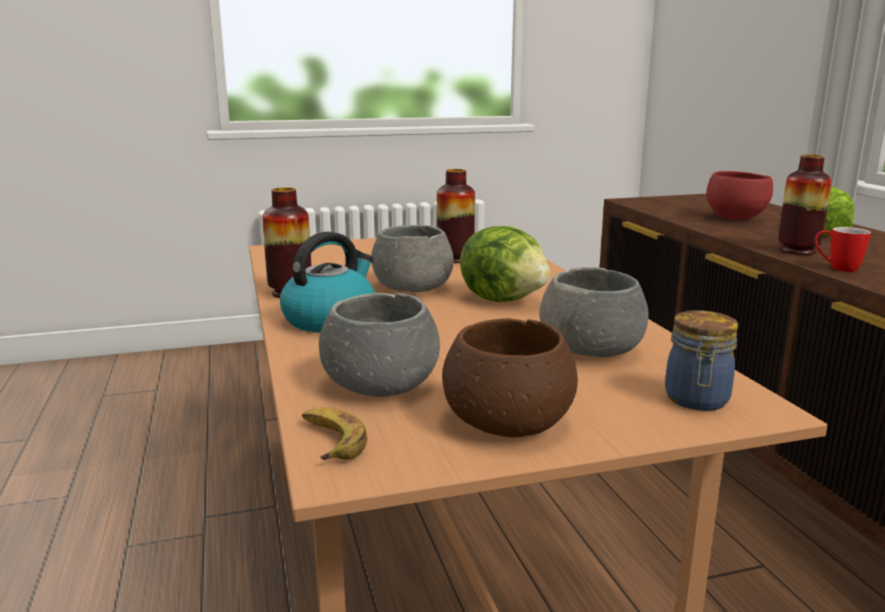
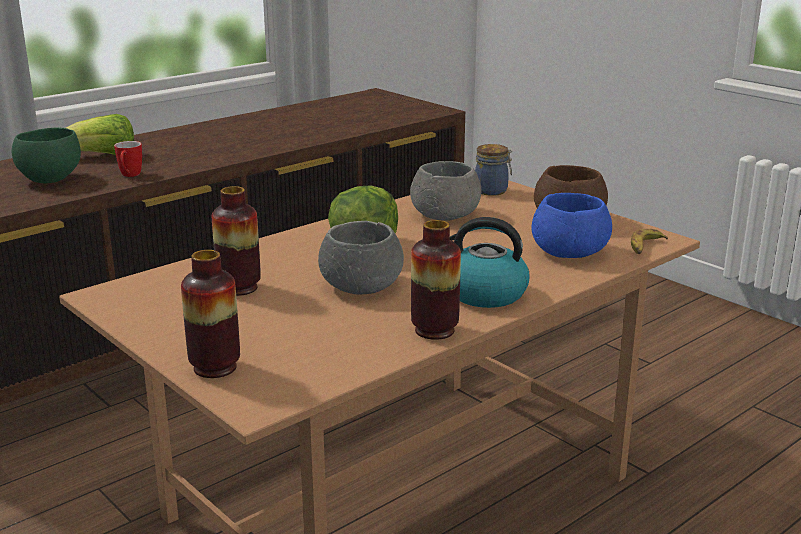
camera: 115 degrees left, 5 degrees up
grey bowl [319,293,440,397] -> blue bowl [531,193,612,258]
red bowl [706,171,773,220] -> green bowl [12,128,81,183]
vase [778,155,832,255] -> vase moved to [181,250,240,378]
mug [815,227,871,272] -> mug moved to [114,141,142,177]

